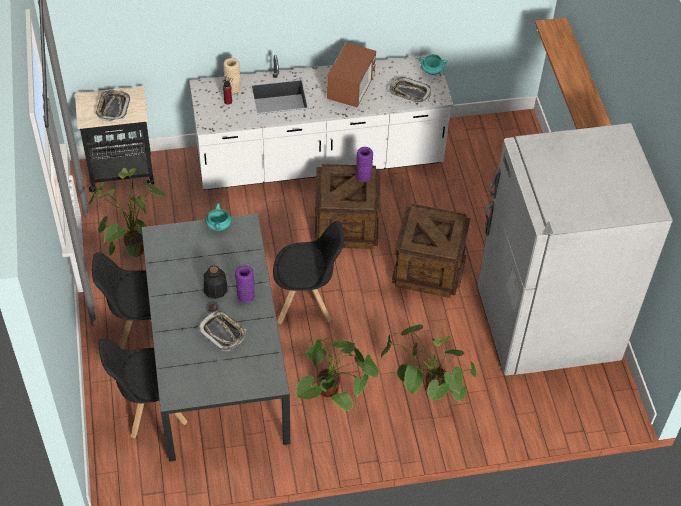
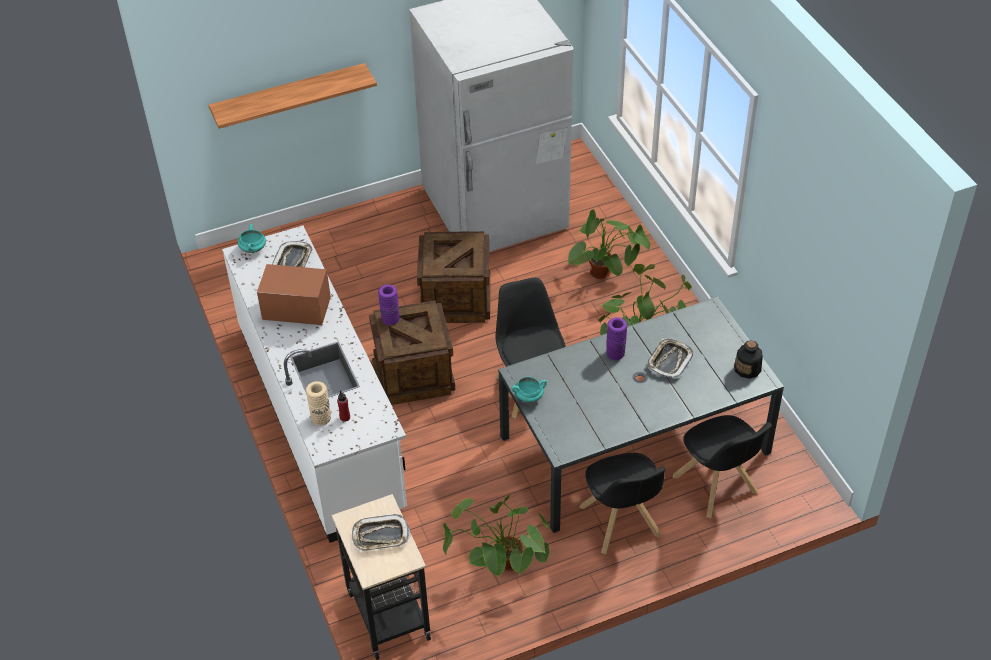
camera: 100 degrees left, 5 degrees down
bottle [204,266,227,299] -> bottle moved to [734,340,763,379]

